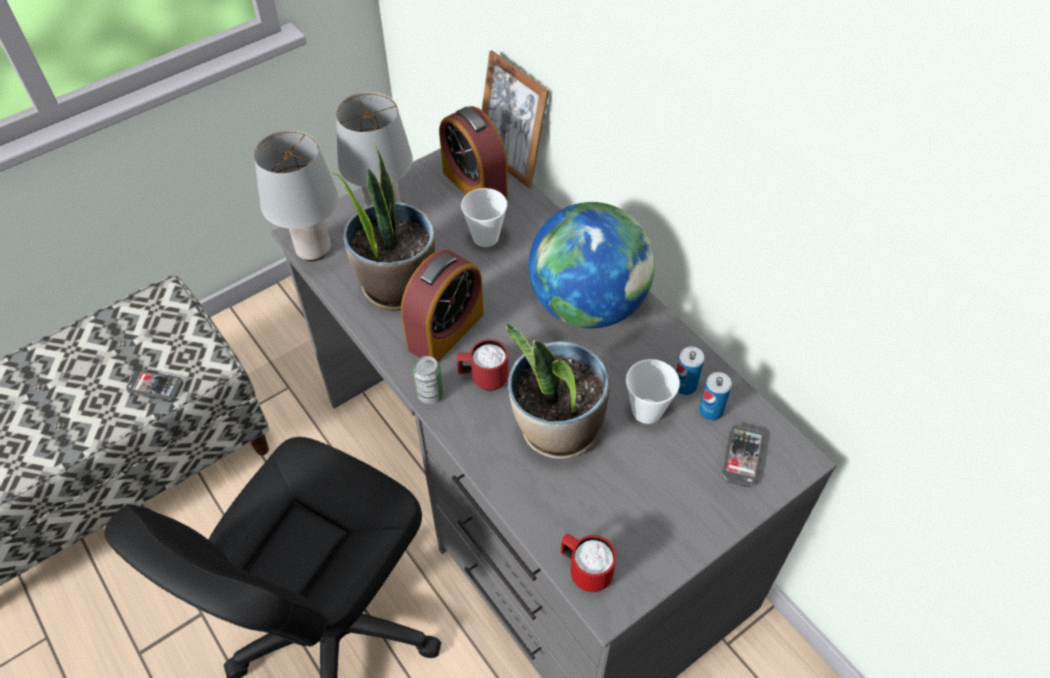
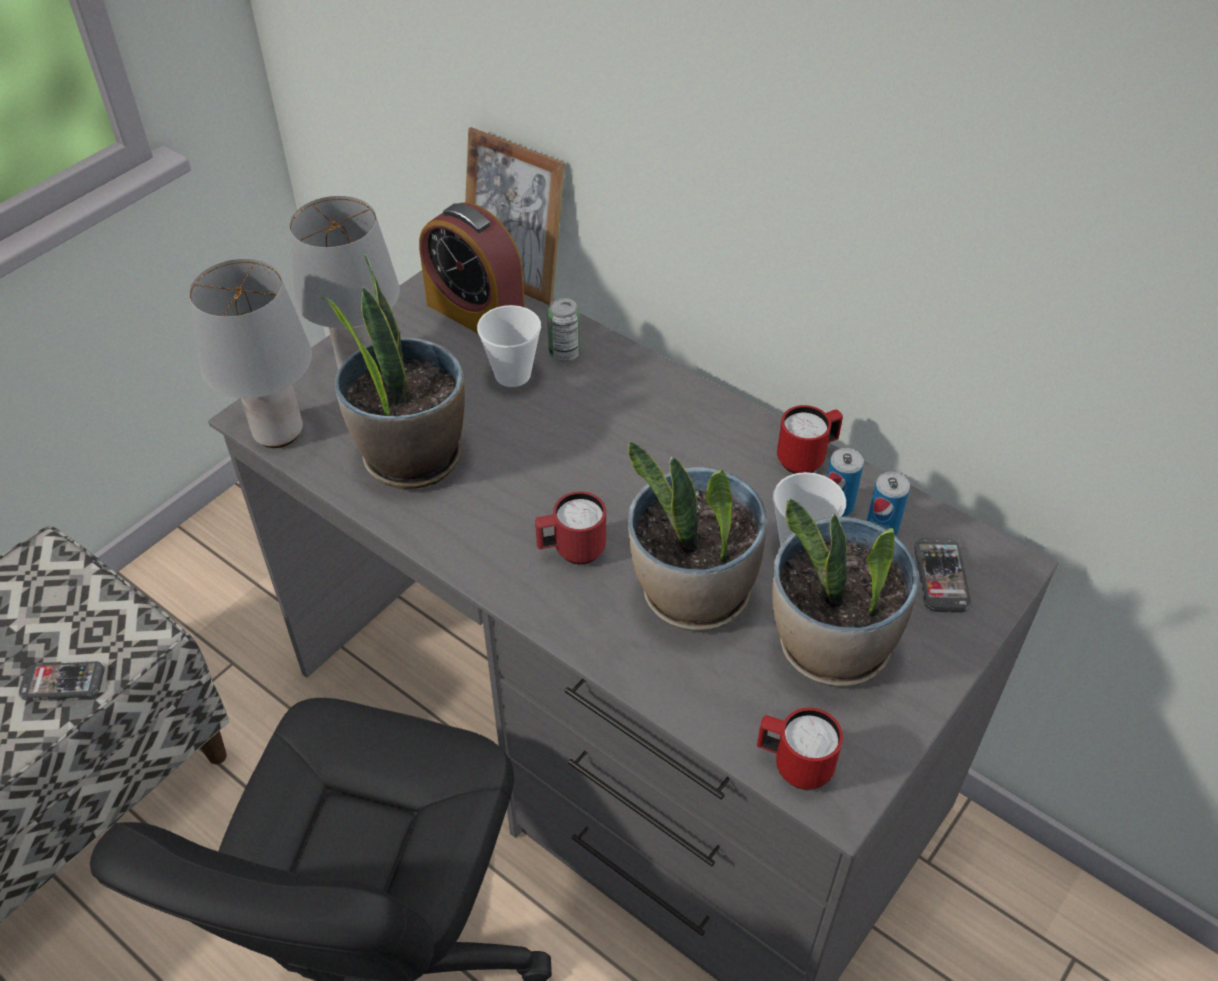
camera: 15 degrees left, 5 degrees down
alarm clock [401,250,484,362] -> none
can [413,356,444,404] -> can moved to [547,298,581,361]
globe [529,202,655,329] -> none
none -> potted plant [772,498,919,687]
none -> red mug [777,405,843,474]

